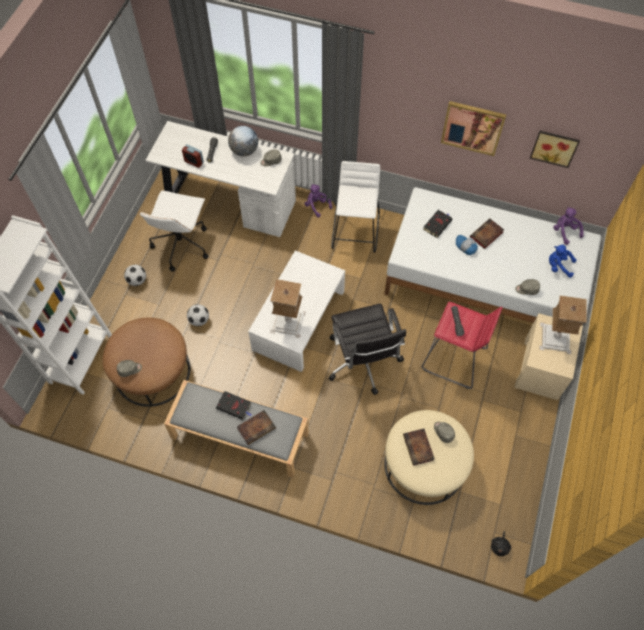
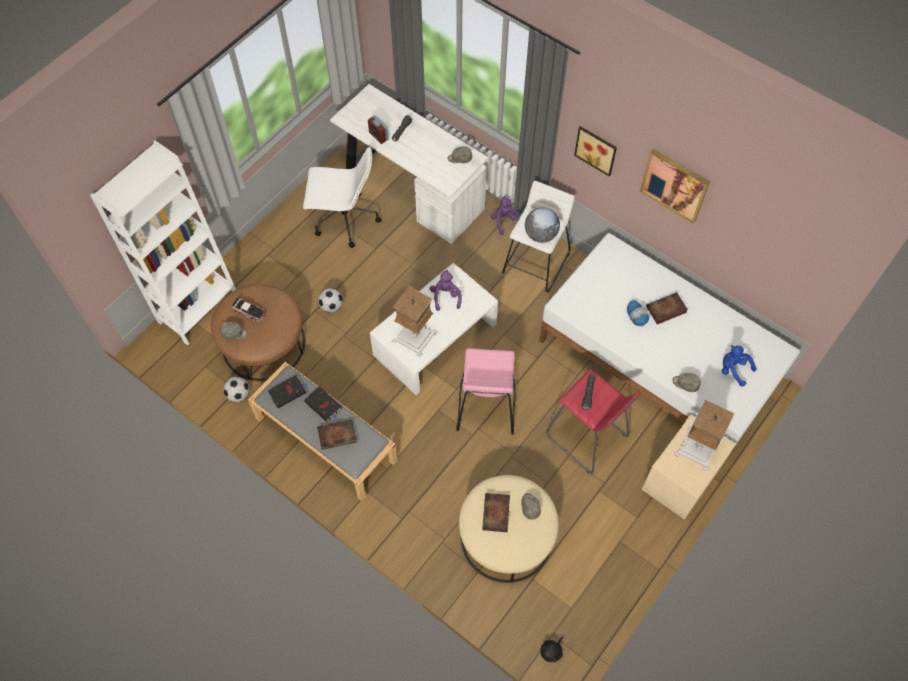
camera: 20 degrees right, 0 degrees up
football [124,265,146,286] -> football moved to [223,376,249,402]
white office chair [140,190,208,271] -> white office chair turned 120 degrees counterclockwise [303,147,381,248]
globe [228,126,258,156] -> globe moved to [525,207,560,243]
black office chair [329,304,406,395] -> pink stool [456,348,516,435]
black book [423,210,453,238] -> black book moved to [268,375,309,408]
picture [530,131,580,168] -> picture moved to [574,126,617,176]
purple plush toy [554,207,584,245] -> purple plush toy moved to [430,270,462,311]
none -> toy car [232,298,265,322]

